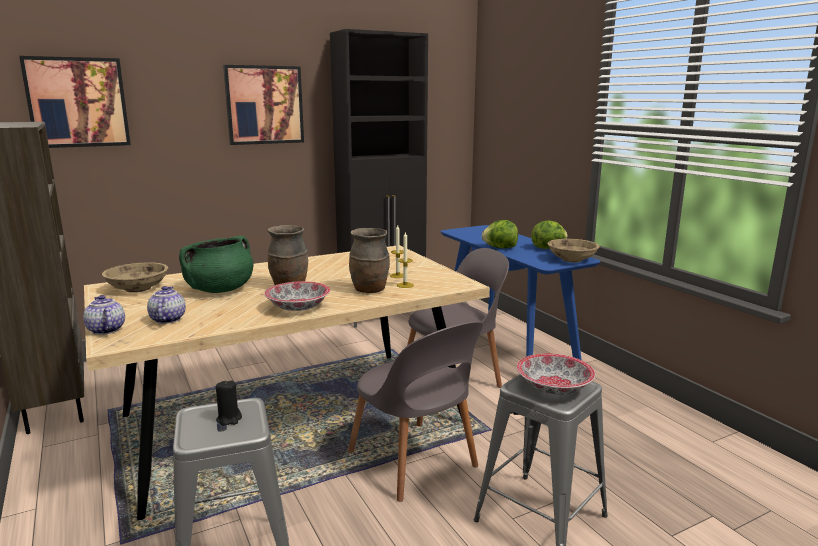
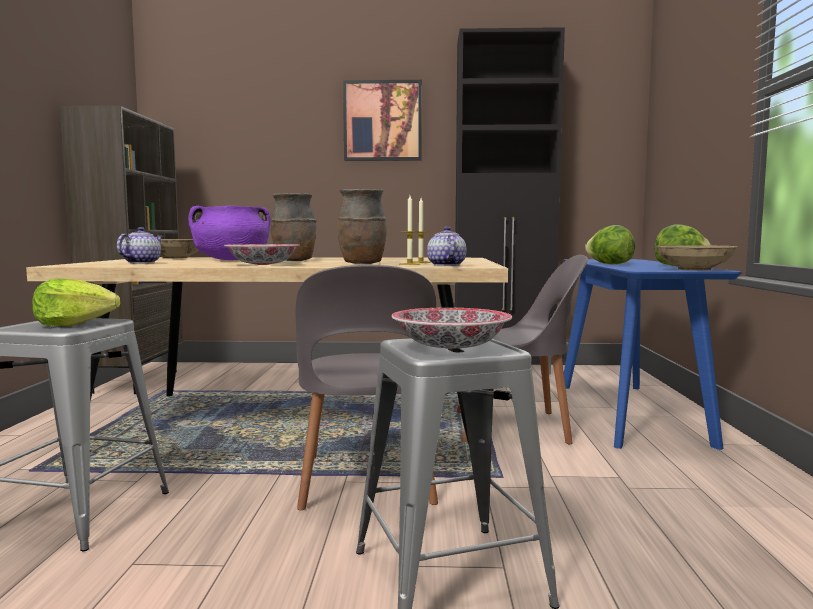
camera: 30 degrees right, 10 degrees down
picture [19,56,131,148] -> none
teapot [83,295,125,335] -> teapot moved to [427,227,466,266]
green cooking pot [179,236,254,293] -> purple cooking pot [188,205,270,260]
black candle [216,380,242,426] -> lettuce [32,279,120,326]

